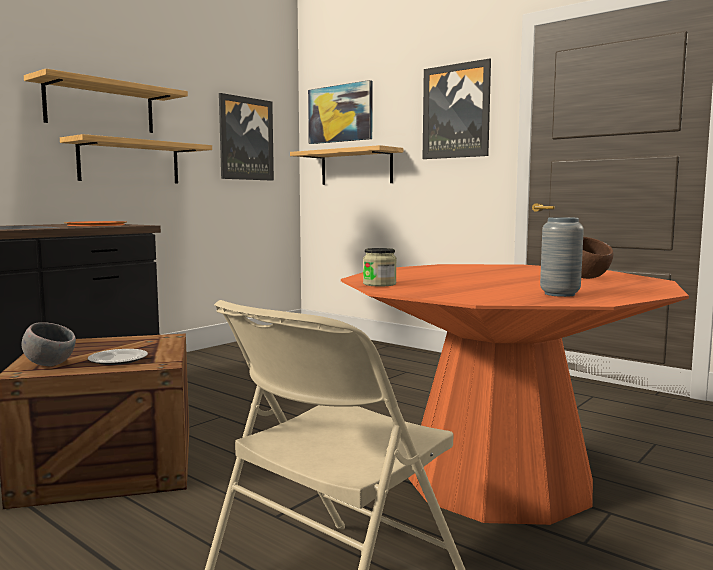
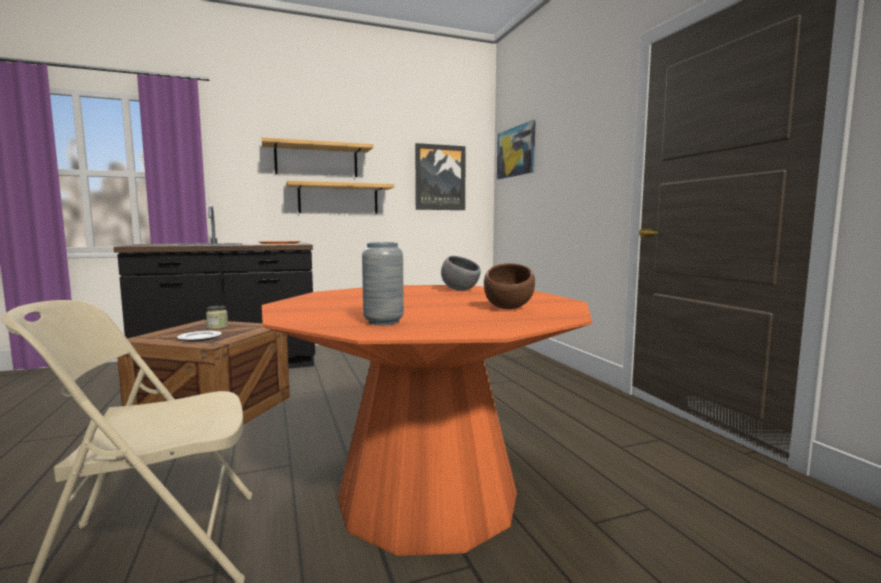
camera: 30 degrees right, 0 degrees up
grey bowl [22,322,76,366] -> grey bowl moved to [441,256,481,291]
shelf [290,145,403,185] -> none
jar [363,248,397,287] -> jar moved to [206,306,228,329]
picture [423,58,491,159] -> none

